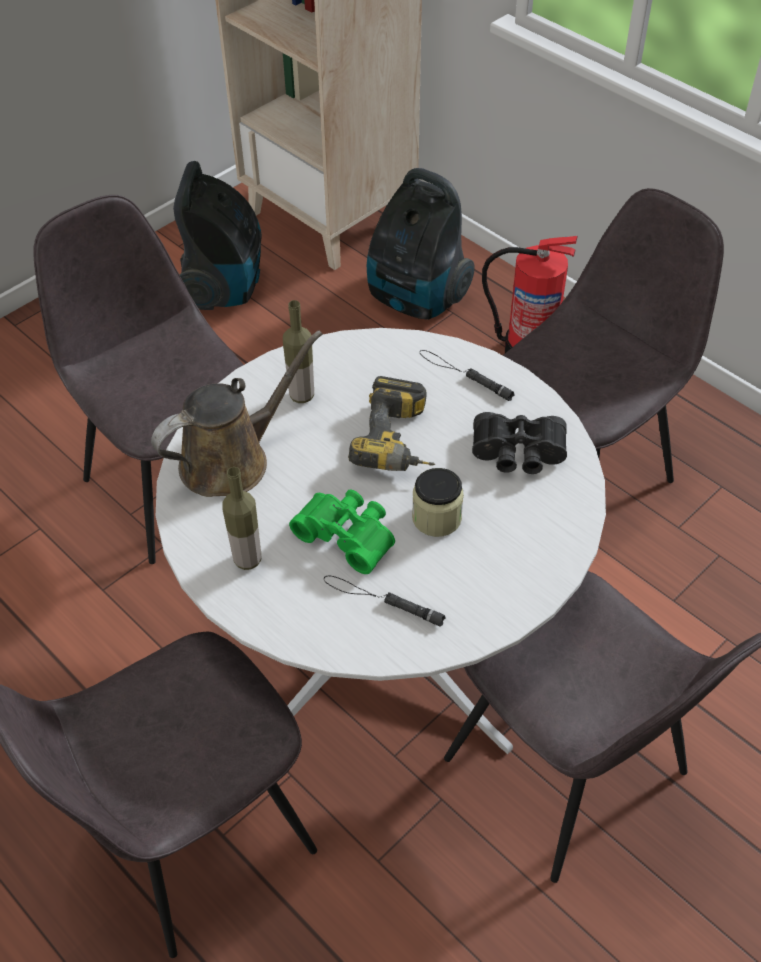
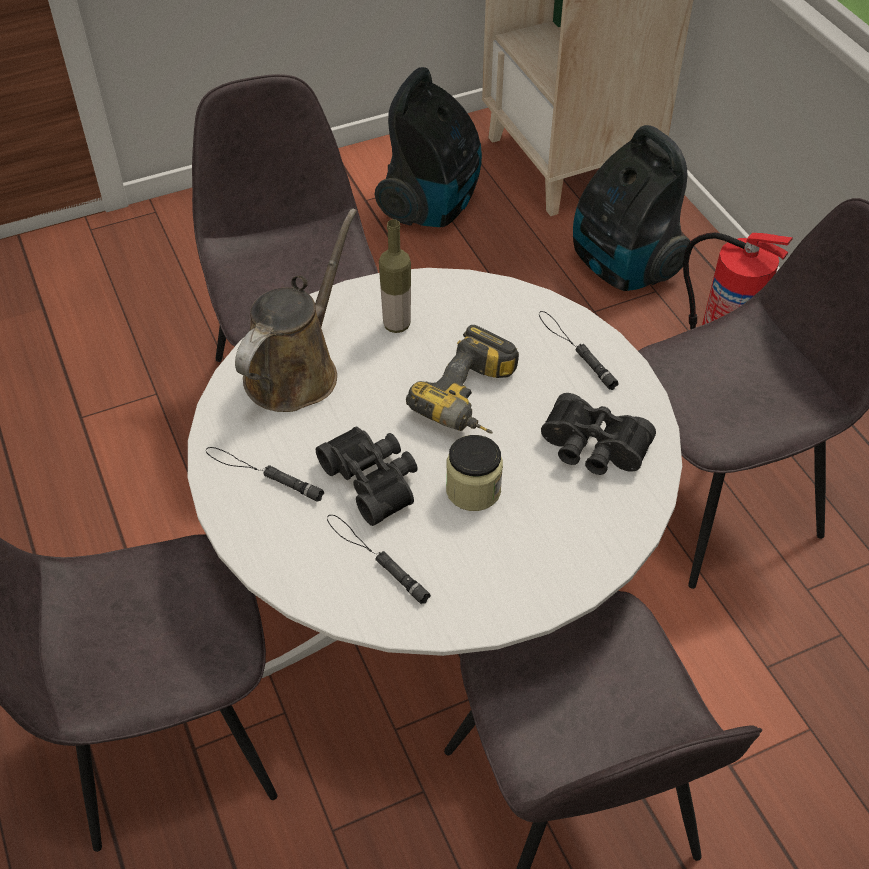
camera: 20 degrees right, 0 degrees up
brown watering can [151,330,322,497] -> brown watering can turned 45 degrees counterclockwise [235,208,357,412]
bottle [222,467,261,570] -> black flashlight [206,447,324,502]
green binoculars [289,489,395,574] -> black binoculars [316,427,417,526]

